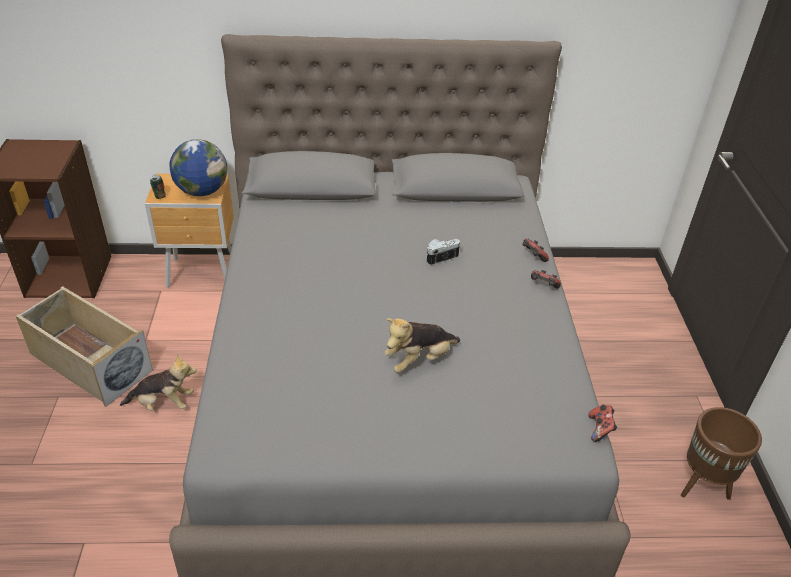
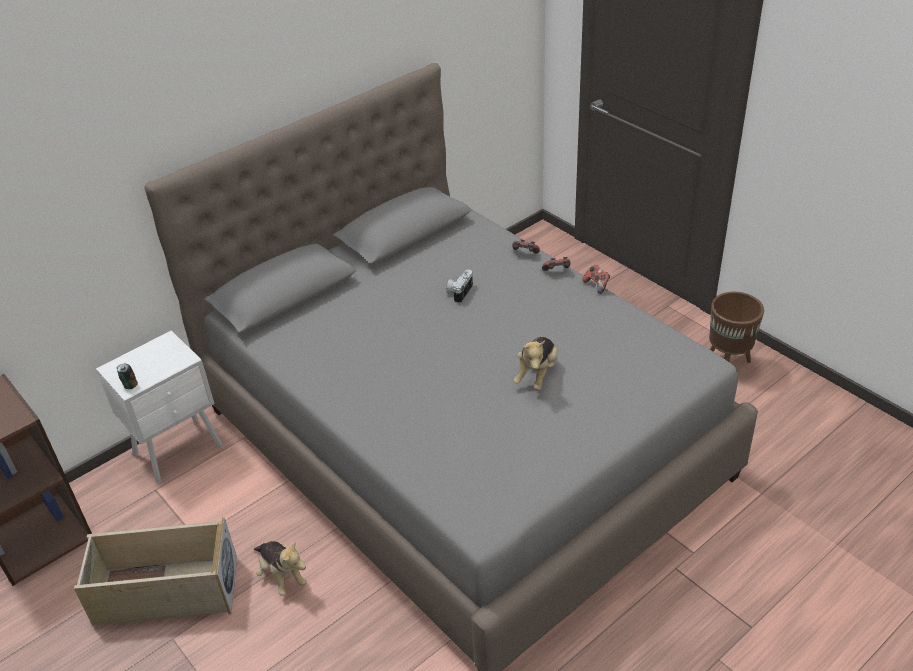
camera: 35 degrees left, 0 degrees up
plush toy [120,354,197,411] -> plush toy turned 90 degrees clockwise [254,541,307,596]
brown nightstand [145,174,234,288] -> white nightstand [96,331,222,483]
globe [169,139,227,196] -> none
game controller [589,405,617,442] -> game controller moved to [582,265,610,294]

